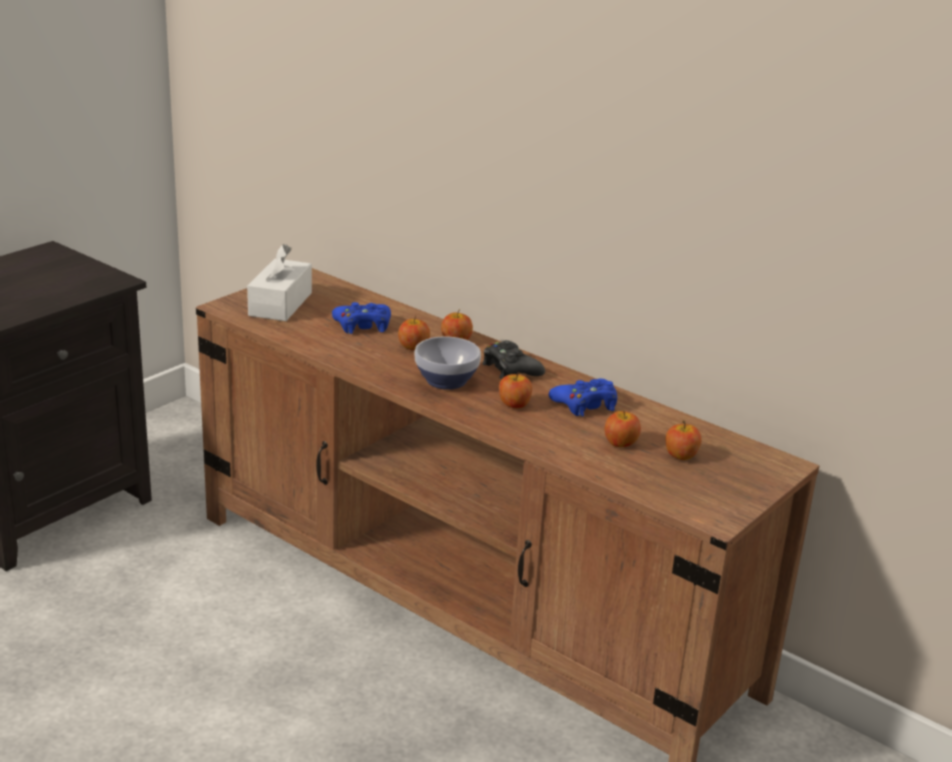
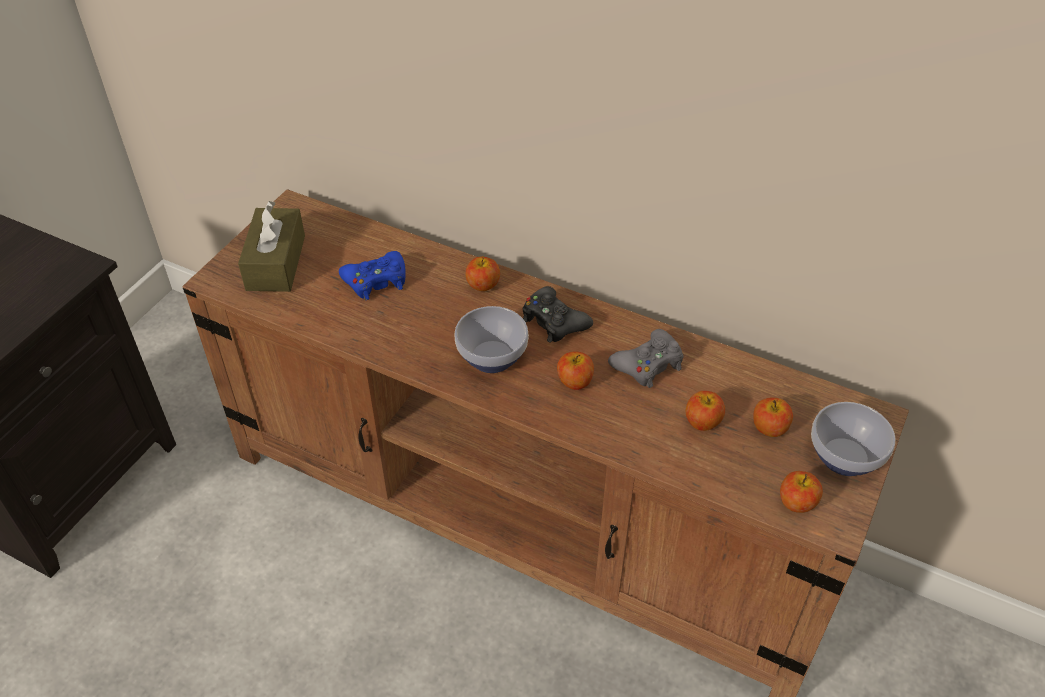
camera: 10 degrees left, 20 degrees up
white tissue box [247,244,312,321] -> brown tissue box [238,201,305,292]
apple [398,315,430,350] -> apple moved to [780,471,823,513]
blue game controller [549,379,617,417] -> grey game controller [608,329,683,388]
none -> bowl [811,402,895,476]

